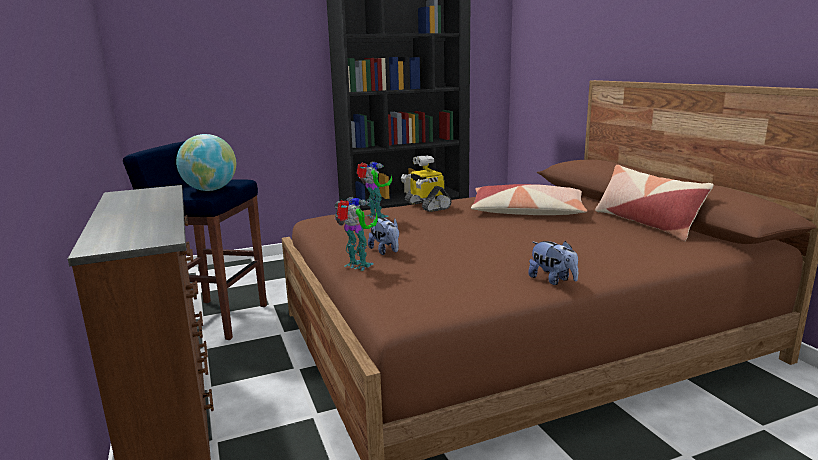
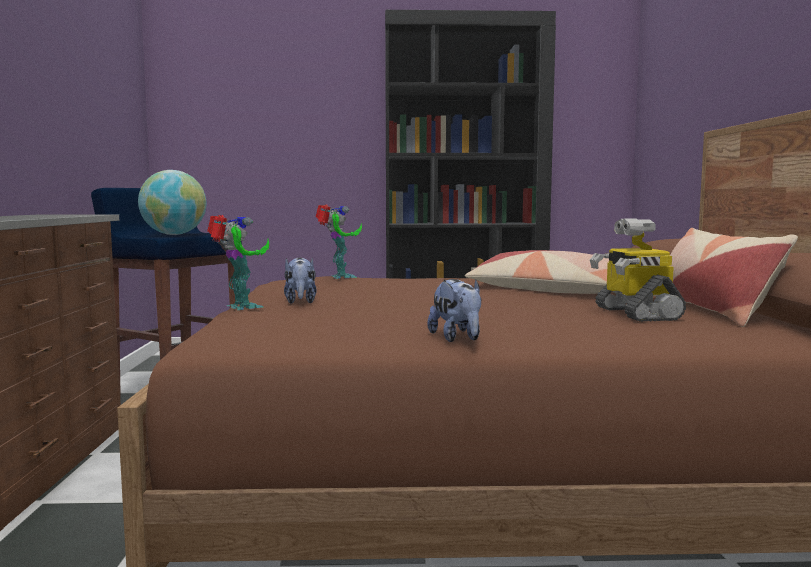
camera: 20 degrees right, 10 degrees down
toy robot [401,155,452,212] -> toy robot moved to [590,219,686,322]

